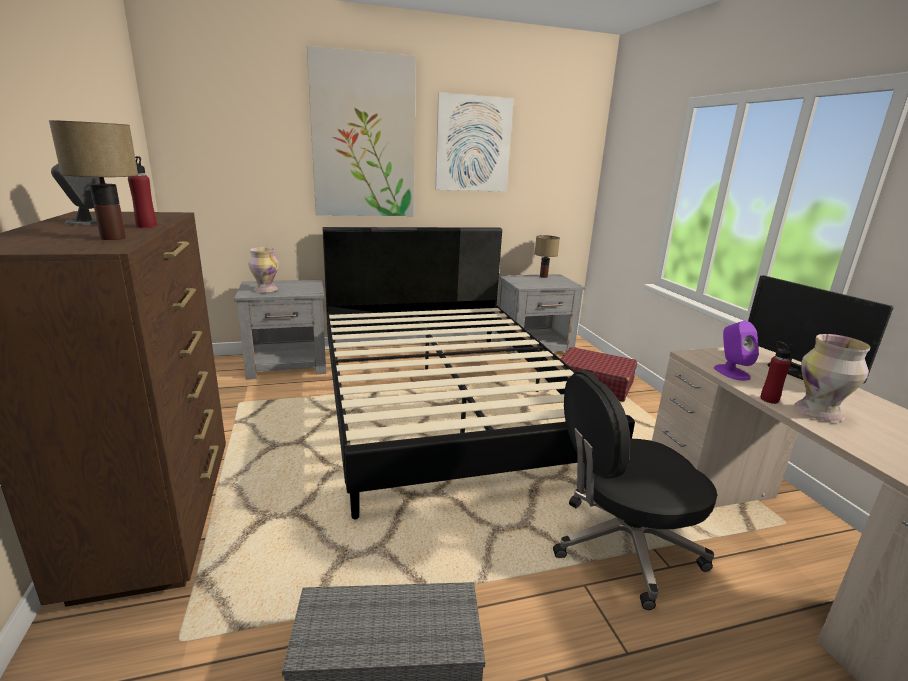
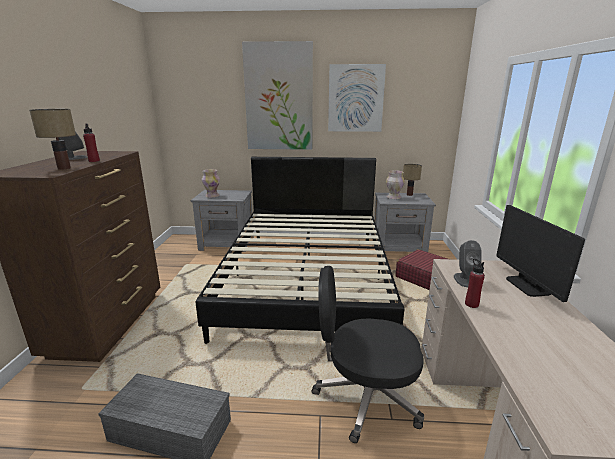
camera: 20 degrees right, 0 degrees up
purple speaker [714,321,759,381] -> grey speaker [454,240,481,287]
vase [794,334,871,422] -> vase moved to [386,170,405,199]

